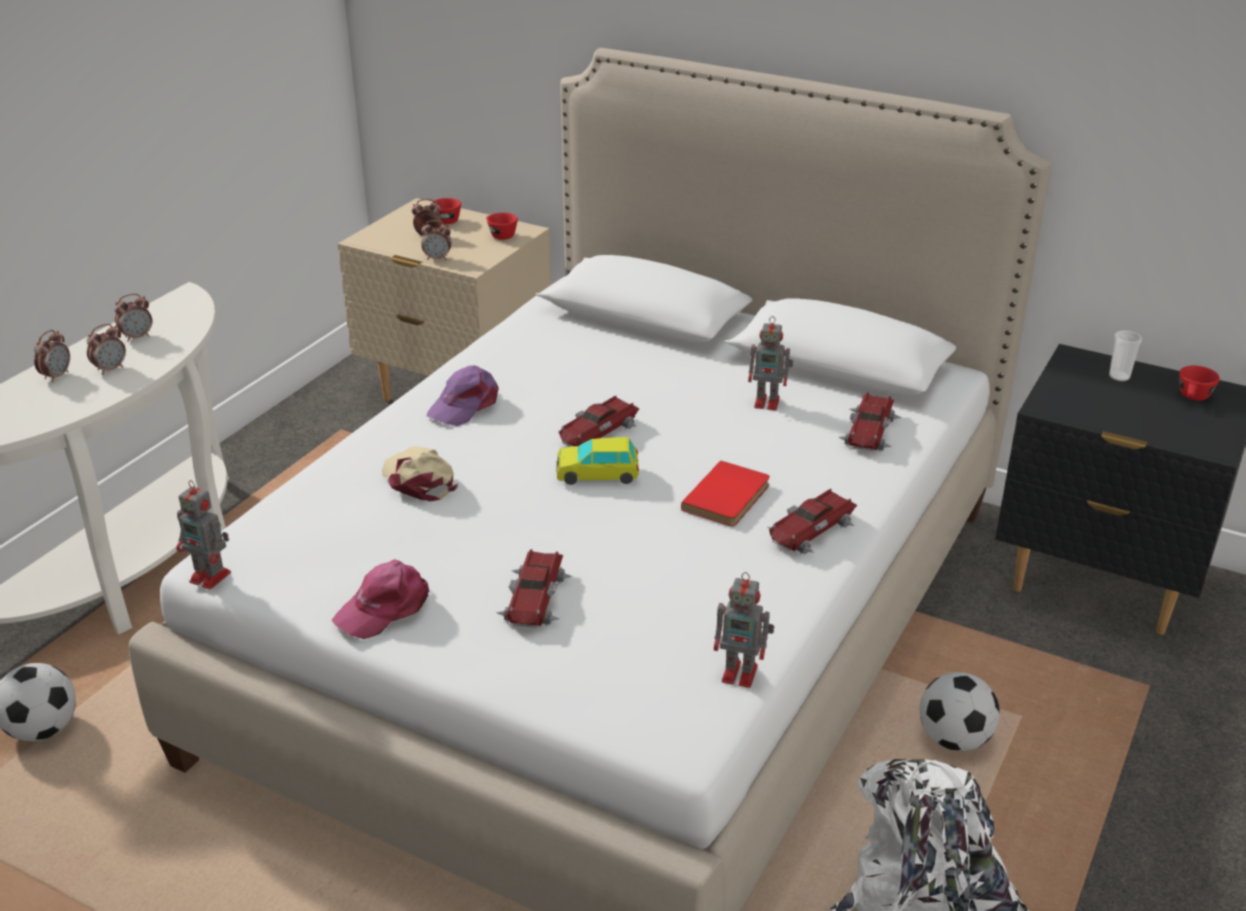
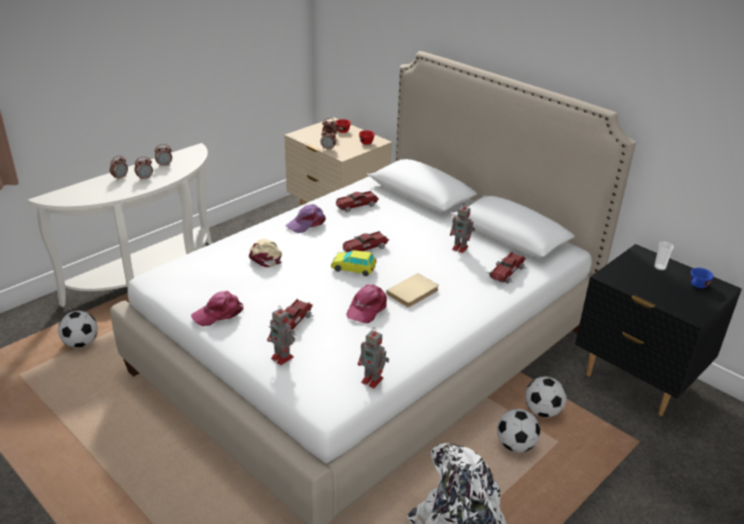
camera: 15 degrees right, 0 degrees up
toy robot [176,480,231,590] -> toy robot moved to [267,306,295,365]
red book [681,461,770,526] -> beige book [386,273,439,307]
toy car [768,489,857,554] -> toy car moved to [336,191,379,213]
red cup [1179,366,1220,401] -> blue cup [691,268,714,288]
none -> pink cap [346,285,387,323]
none -> football [525,377,567,417]

